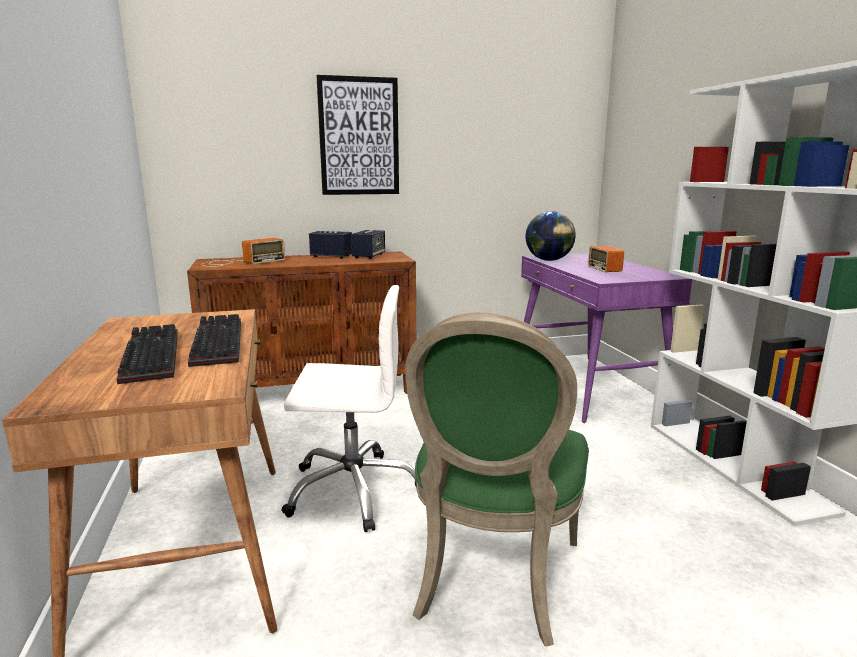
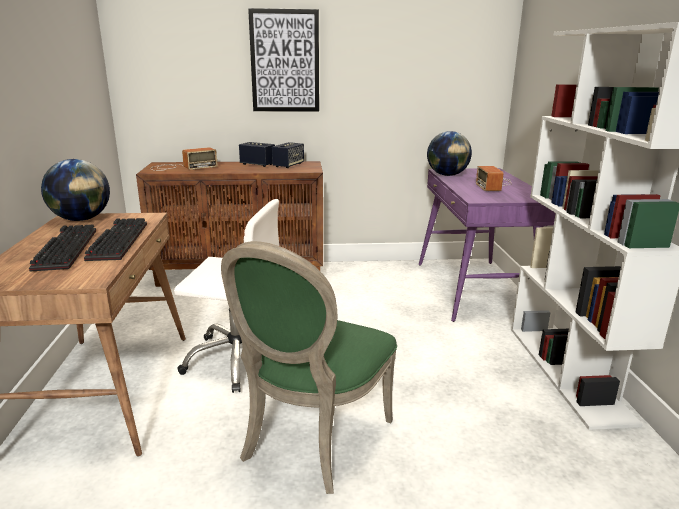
camera: 10 degrees right, 5 degrees up
none -> globe [41,159,110,221]

